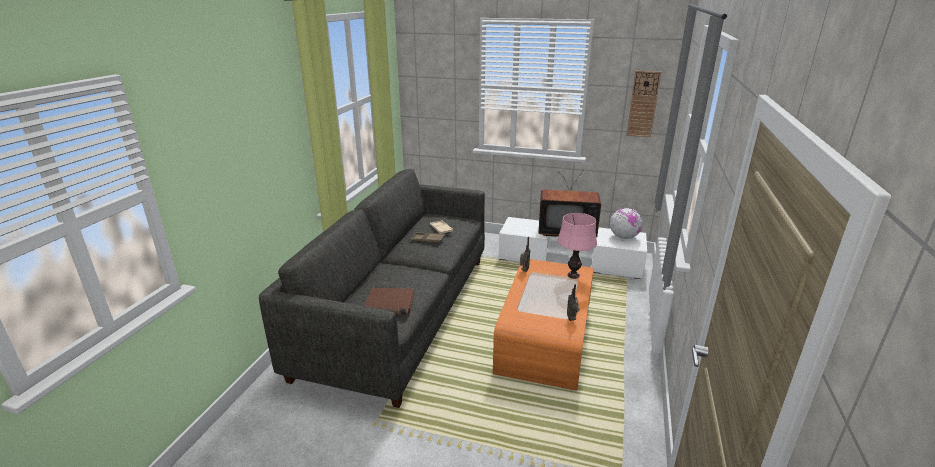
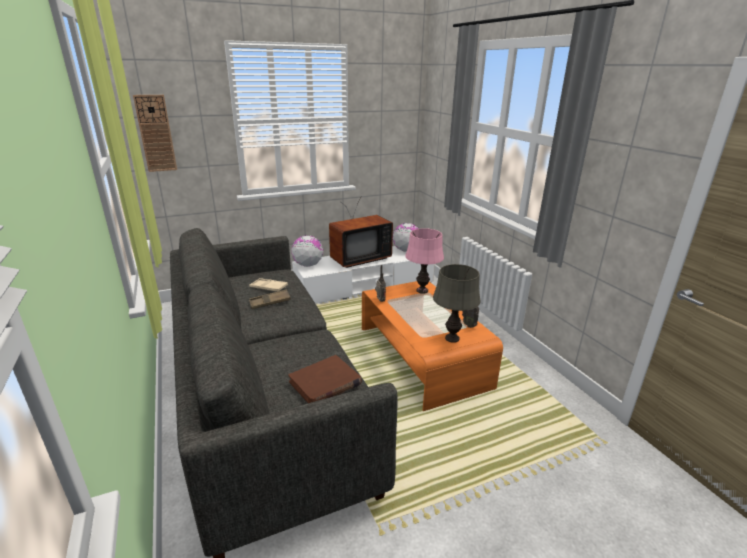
camera: 40 degrees left, 0 degrees up
wall clock [626,71,661,138] -> wall clock moved to [133,95,177,172]
none -> globe [291,235,323,267]
none -> grey table lamp [433,264,481,343]

